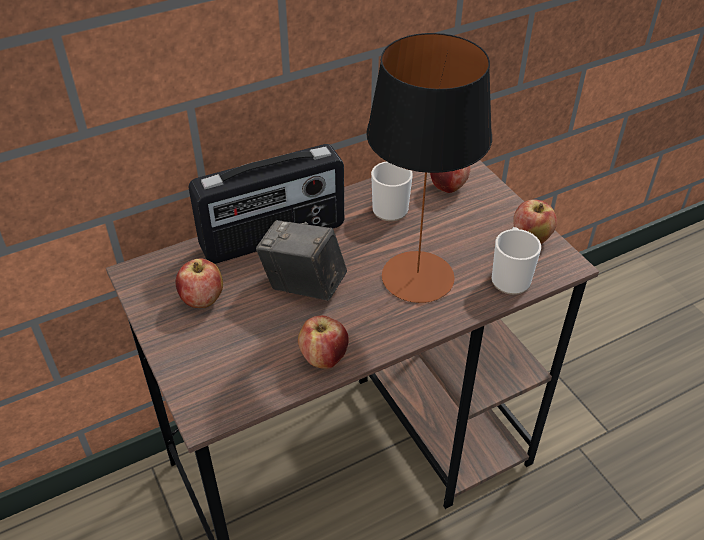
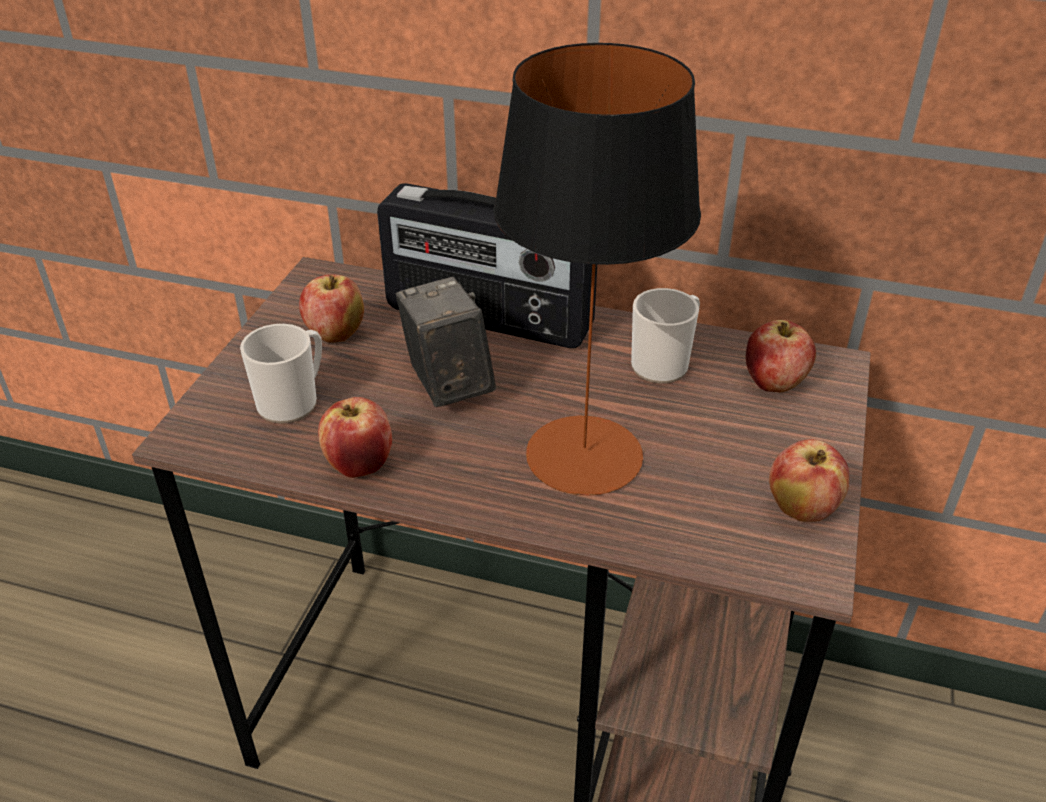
camera: 45 degrees right, 5 degrees down
mug [491,227,541,295] -> mug moved to [240,324,322,423]

